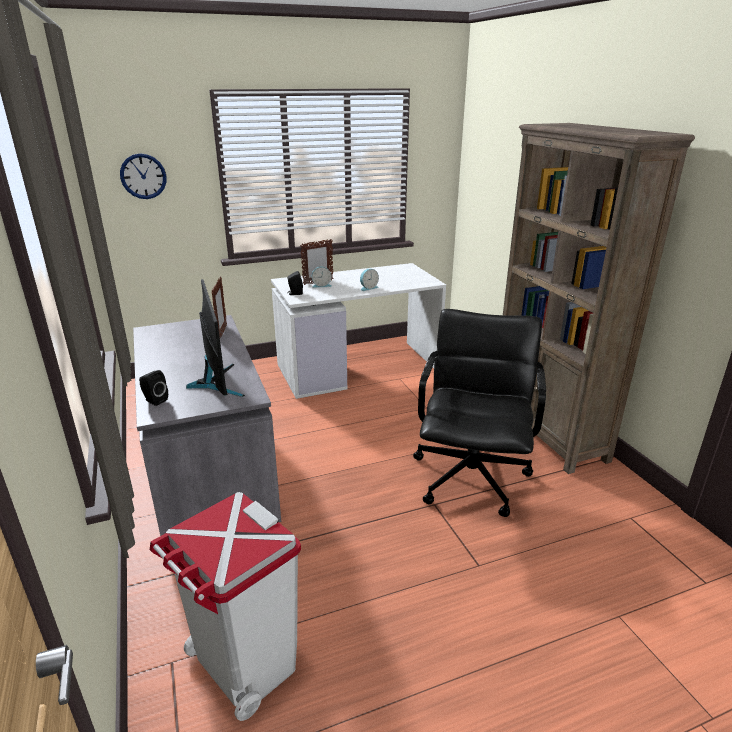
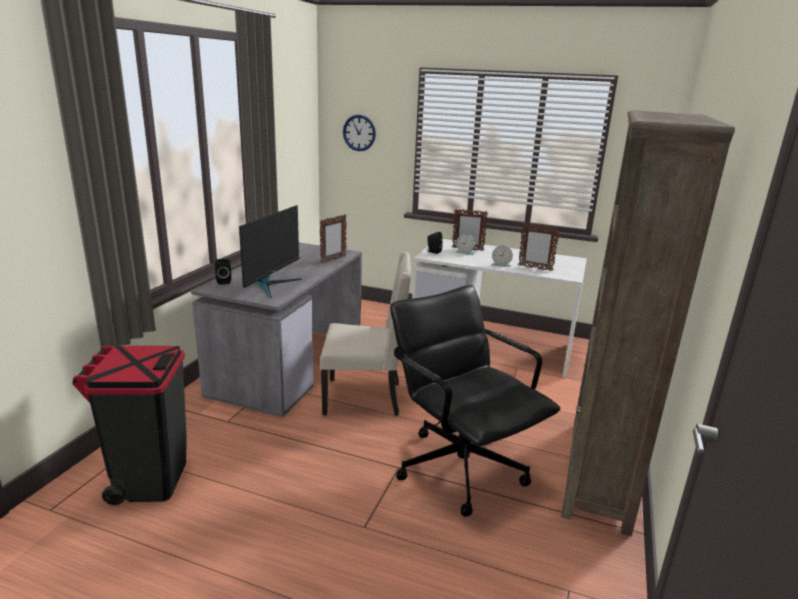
camera: 40 degrees right, 5 degrees down
white trash can [150,492,301,721] -> black trash can [72,346,187,505]
black office chair [413,309,546,517] -> black office chair turned 90 degrees counterclockwise [390,285,560,516]
none -> beige chair [320,252,411,416]
none -> picture frame [519,224,559,271]

